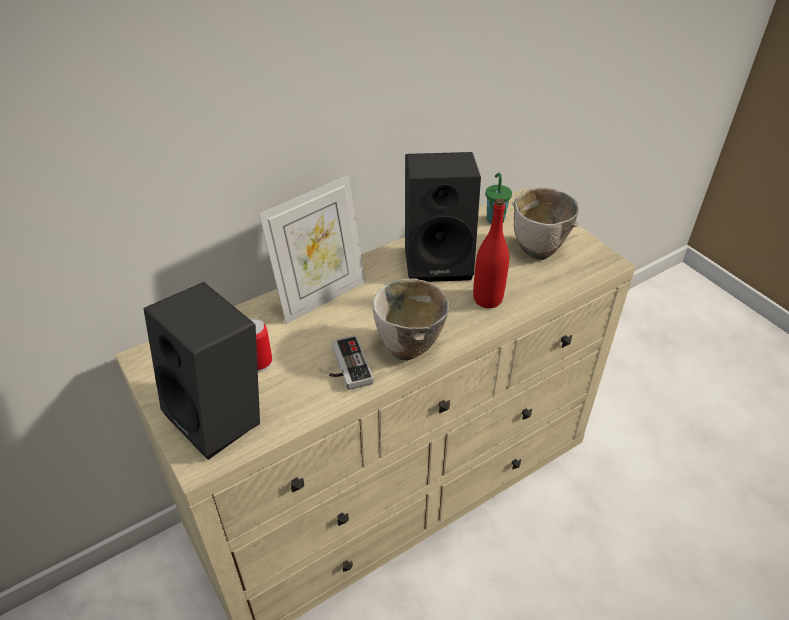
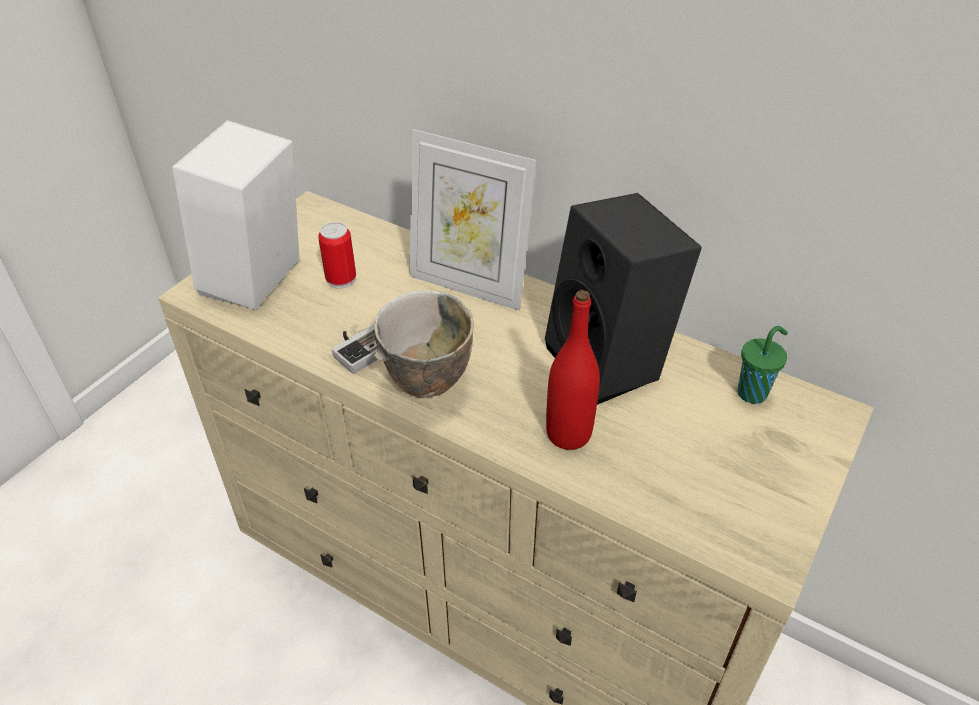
camera: 65 degrees right, 0 degrees up
black speaker [144,282,260,460] -> white speaker [172,120,299,310]
bowl [512,188,579,260] -> none

